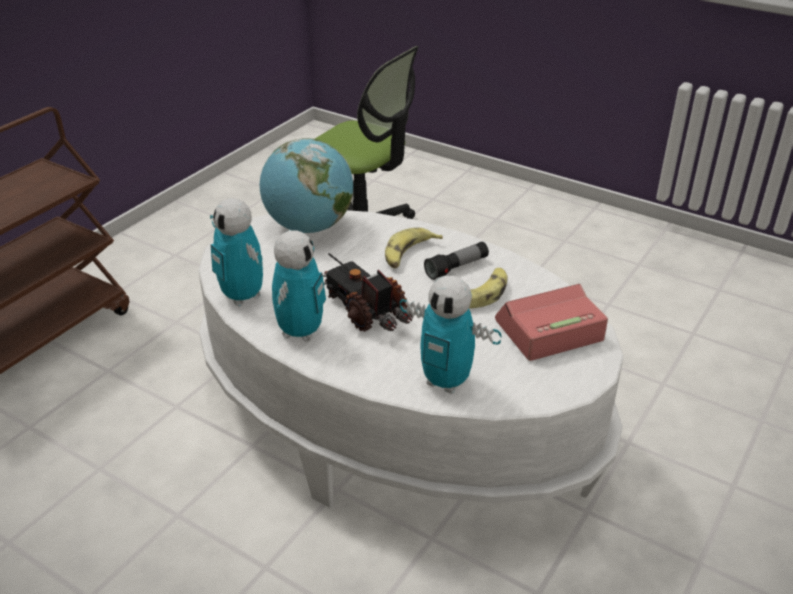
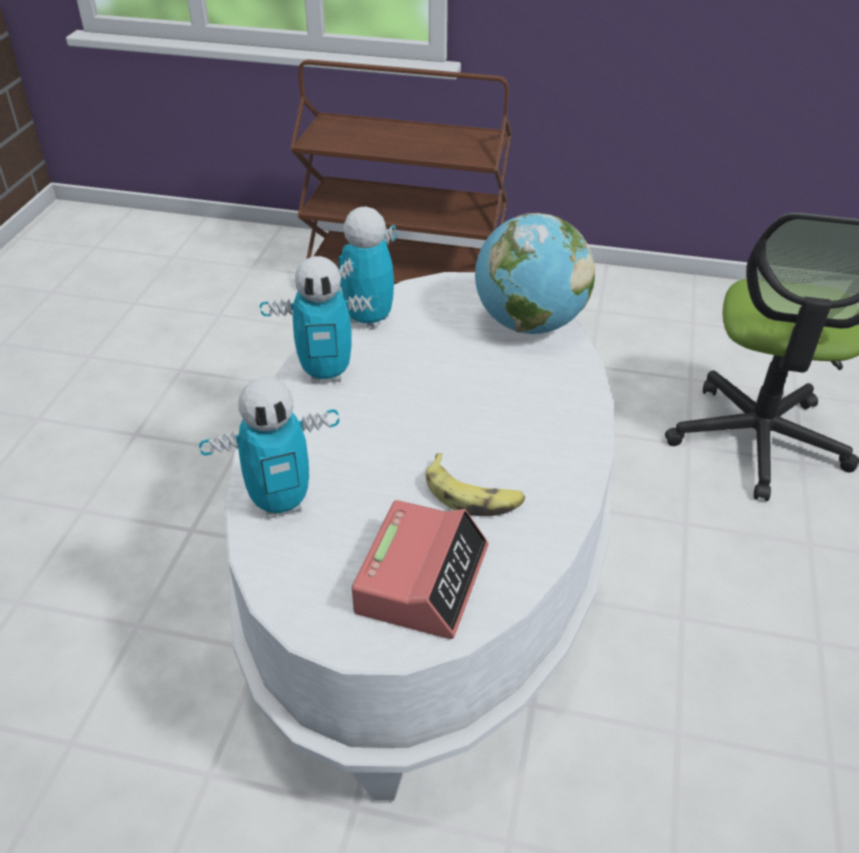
camera: 70 degrees right, 5 degrees up
toy truck [323,253,413,332] -> none
banana [385,228,443,268] -> none
toy robot [400,276,502,394] -> toy robot turned 120 degrees counterclockwise [199,377,339,519]
flashlight [424,242,489,280] -> none
alarm clock [495,284,608,361] -> alarm clock turned 60 degrees clockwise [352,500,488,639]

